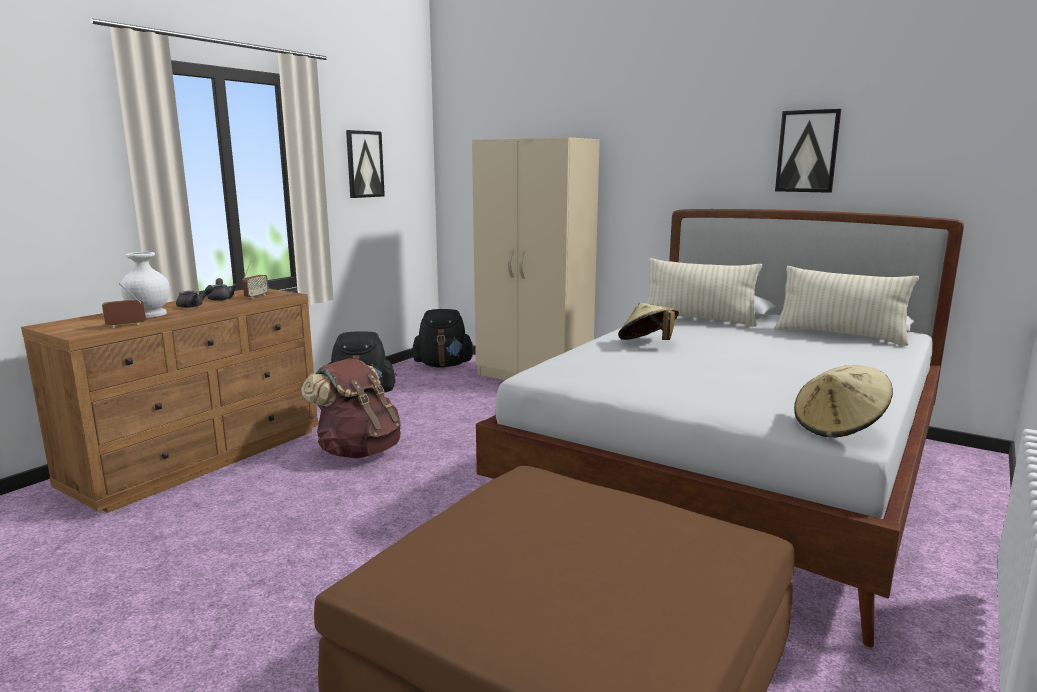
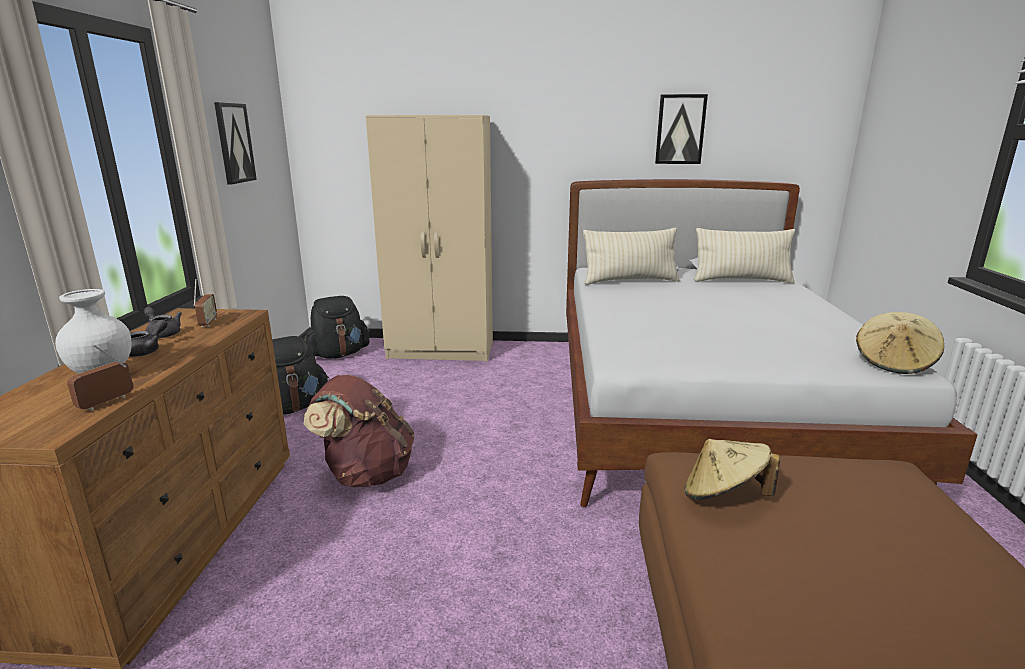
camera: 30 degrees left, 5 degrees up
beige hat [618,303,679,340] -> beige hat moved to [684,439,780,500]

